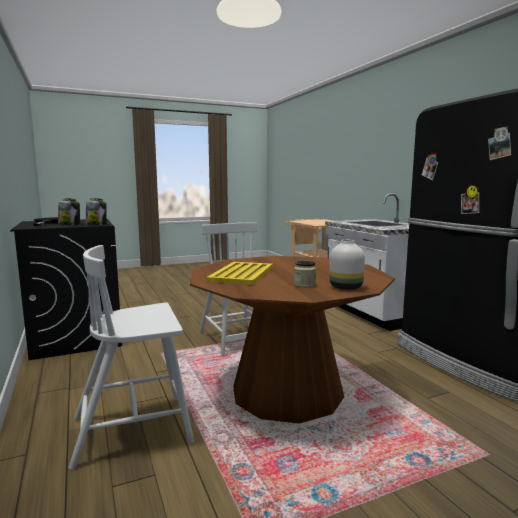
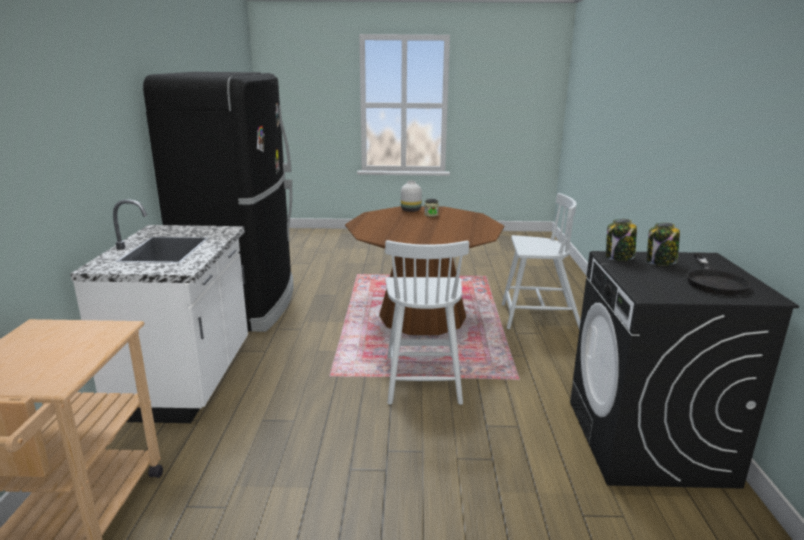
camera: 155 degrees left, 10 degrees up
yellow tray [207,262,273,285] -> none

